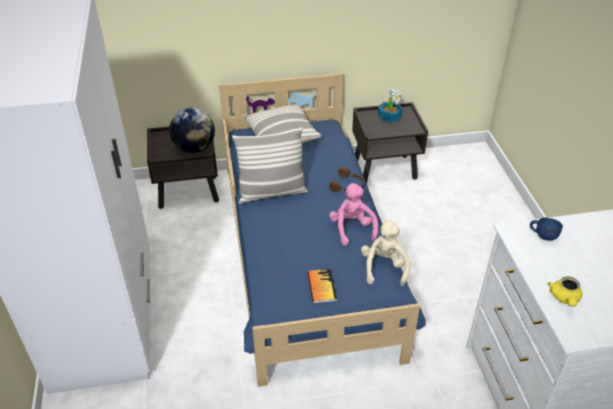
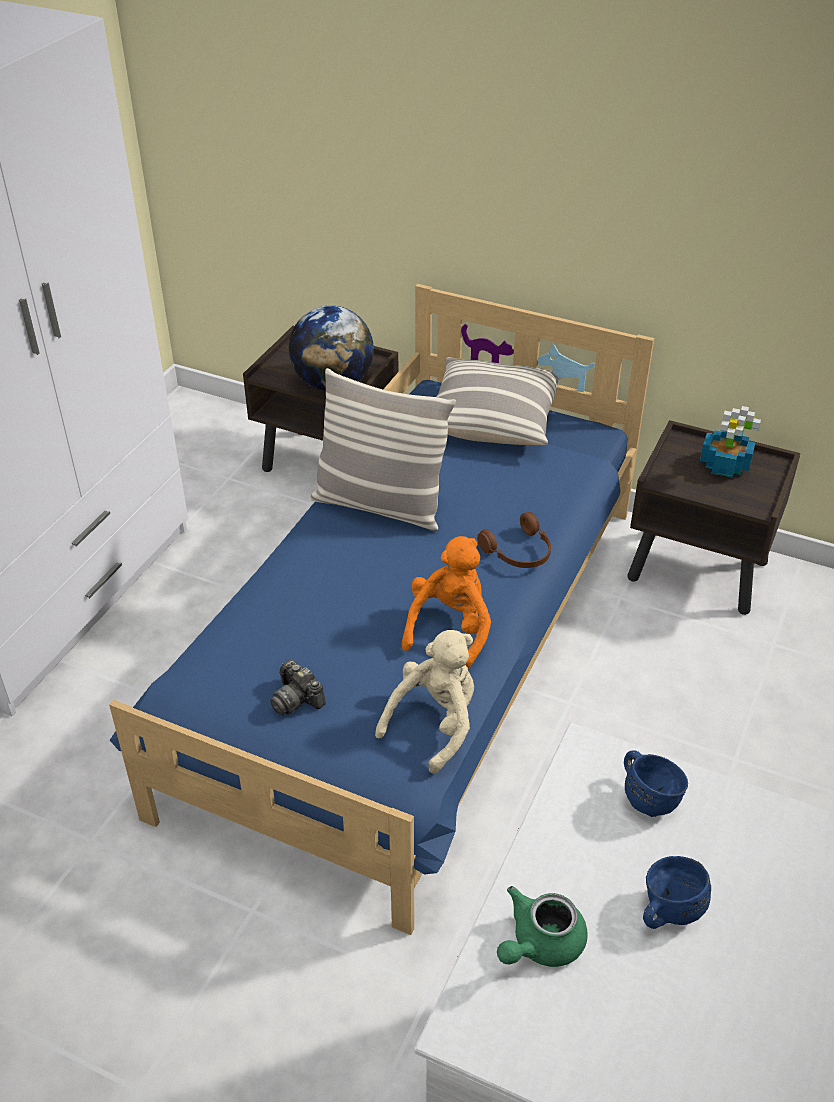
camera: 35 degrees right, 0 degrees up
book [308,269,337,303] -> camera [270,659,326,715]
pink plush toy [329,183,378,246] -> orange plush toy [402,536,491,669]
yellow teapot [548,276,582,307] -> green teapot [497,886,588,967]
none -> blue mug [643,856,711,929]

